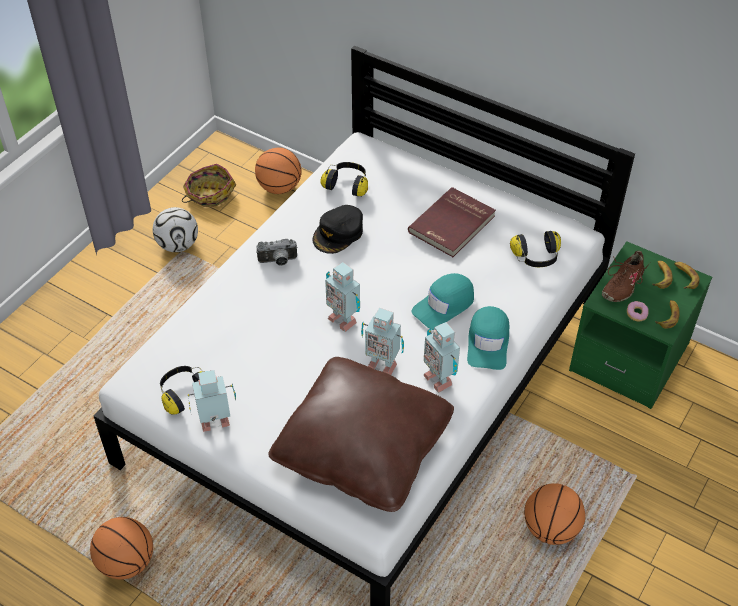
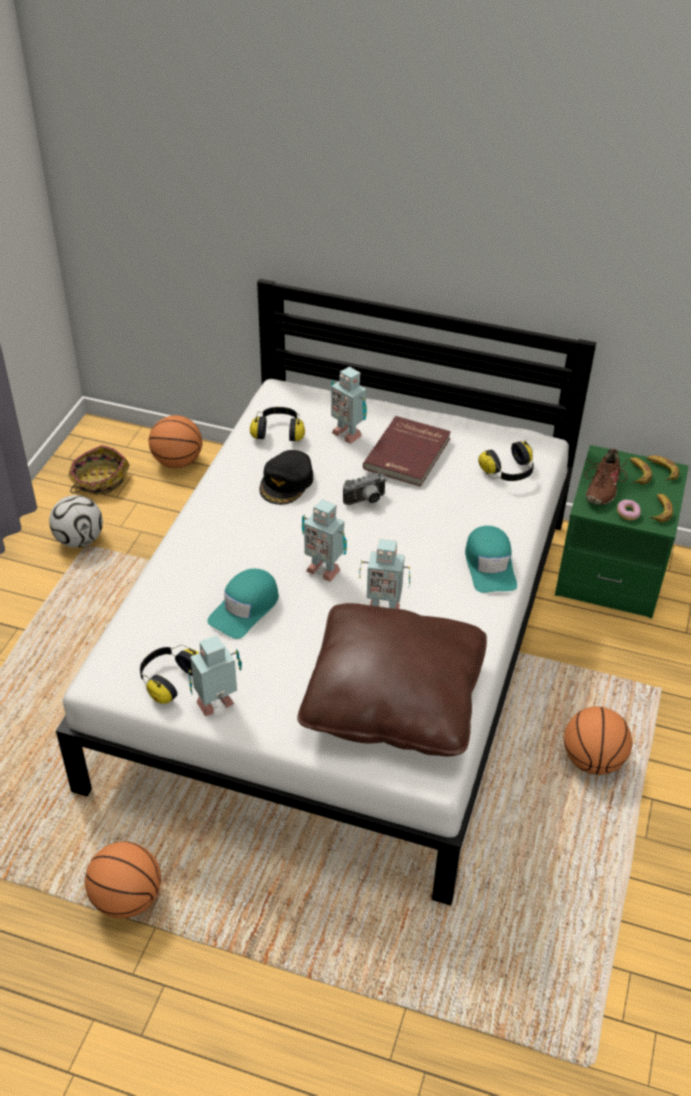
camera: 15 degrees left, 5 degrees down
camera [257,239,298,266] -> camera moved to [343,473,386,505]
turquoise cap [411,273,474,330] -> turquoise cap moved to [208,569,279,639]
toy robot [423,322,460,393] -> toy robot moved to [331,367,367,444]

